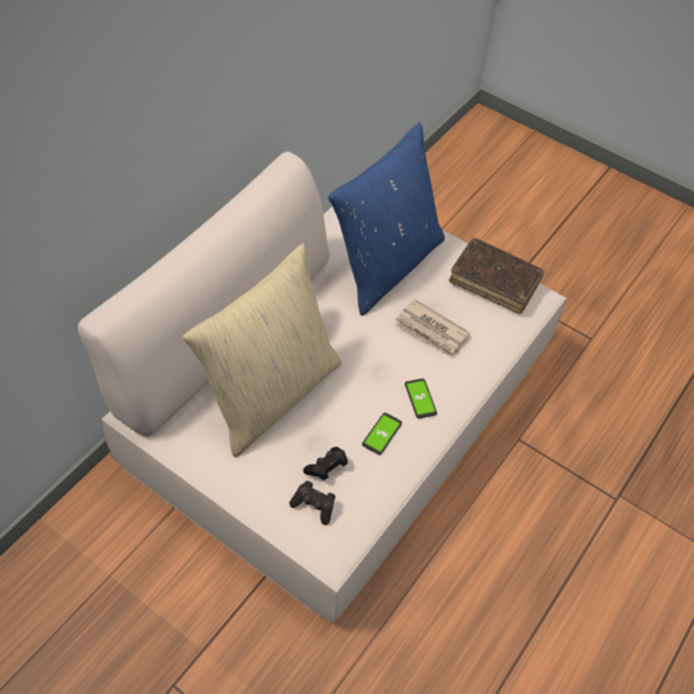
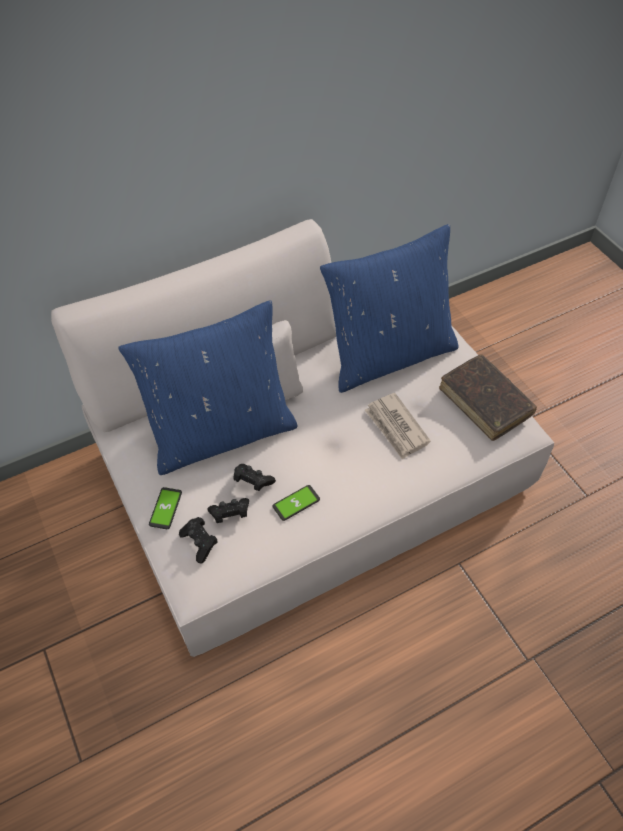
camera: 30 degrees right, 0 degrees up
beige pillow [183,243,341,457] -> blue pillow [118,300,298,475]
phone [405,379,437,418] -> phone moved to [149,487,182,529]
none -> black game controller [233,464,276,491]

